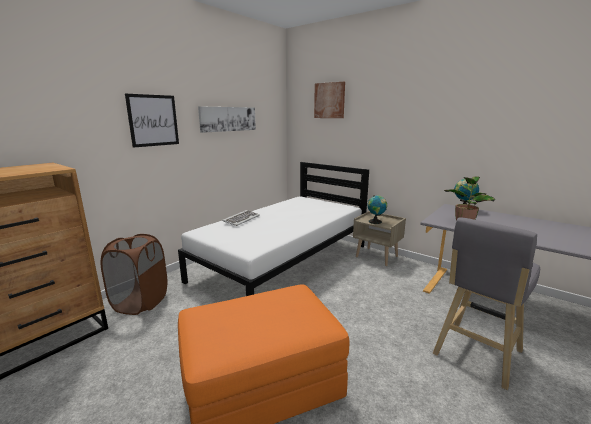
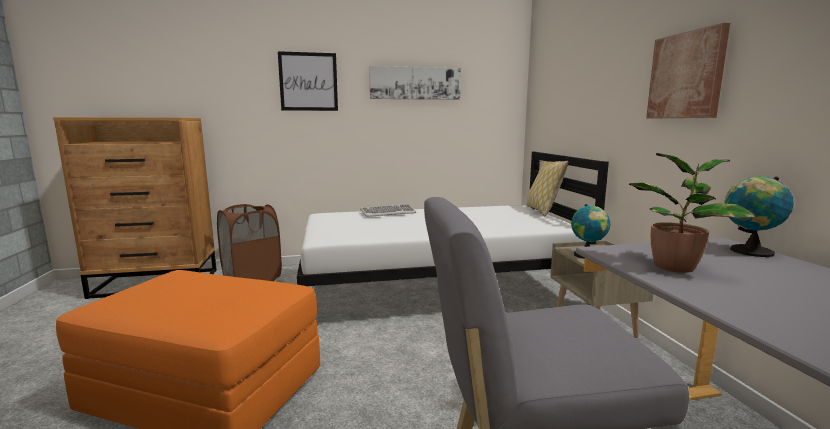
camera: 40 degrees right, 5 degrees down
picture [314,82,345,118] -> picture moved to [646,23,730,119]
none -> pillow [527,161,568,216]

